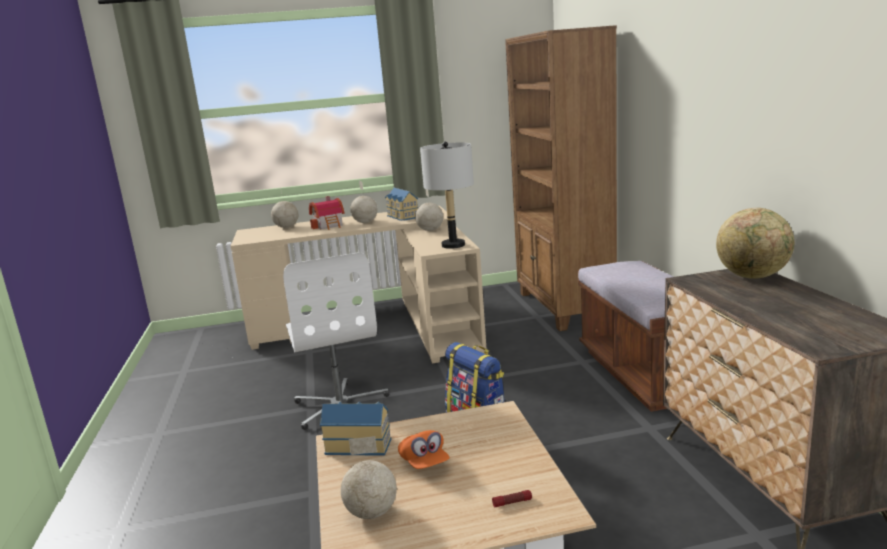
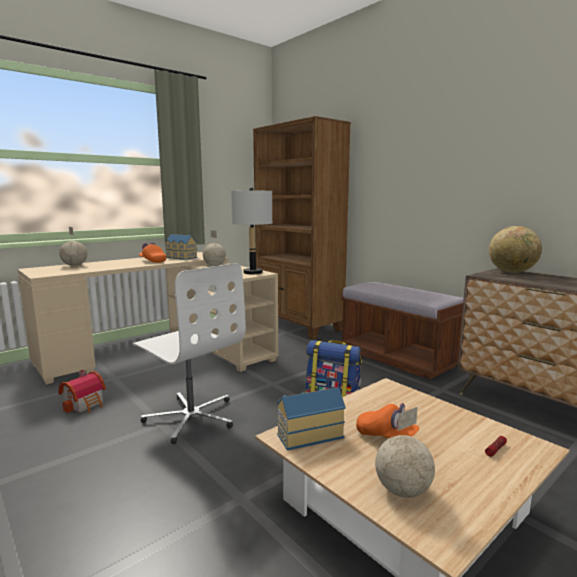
camera: 30 degrees left, 5 degrees down
toy house [309,196,345,230] -> toy house moved to [58,370,106,413]
globe [350,181,378,223] -> orange cap [139,243,166,263]

